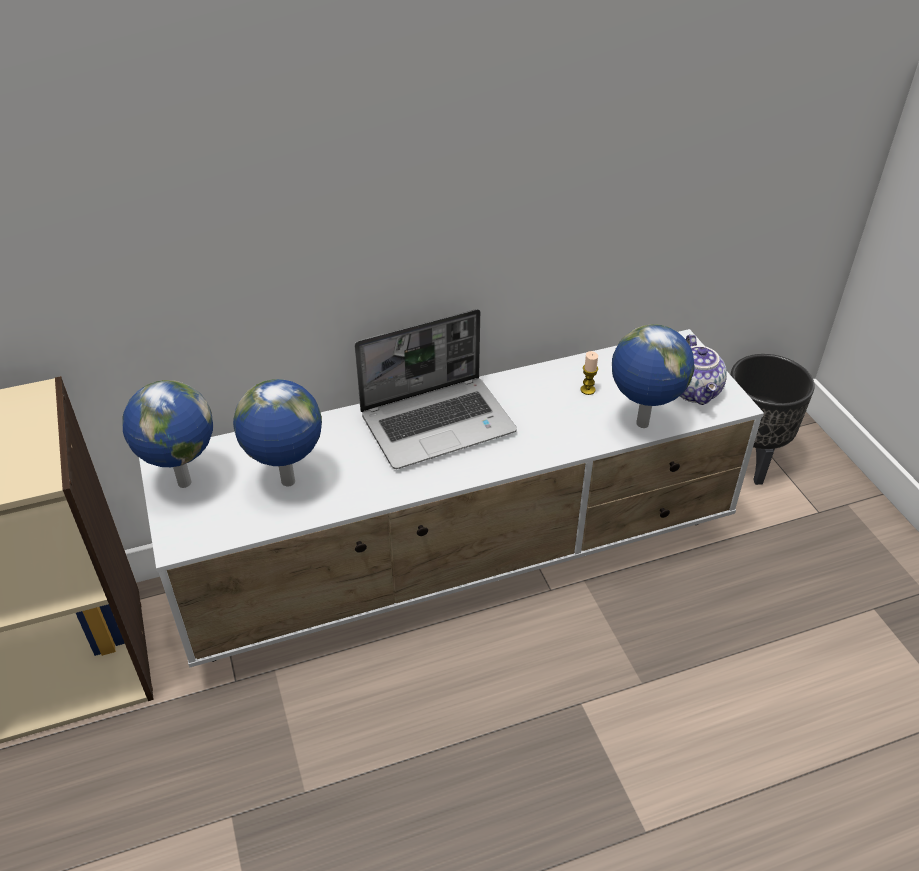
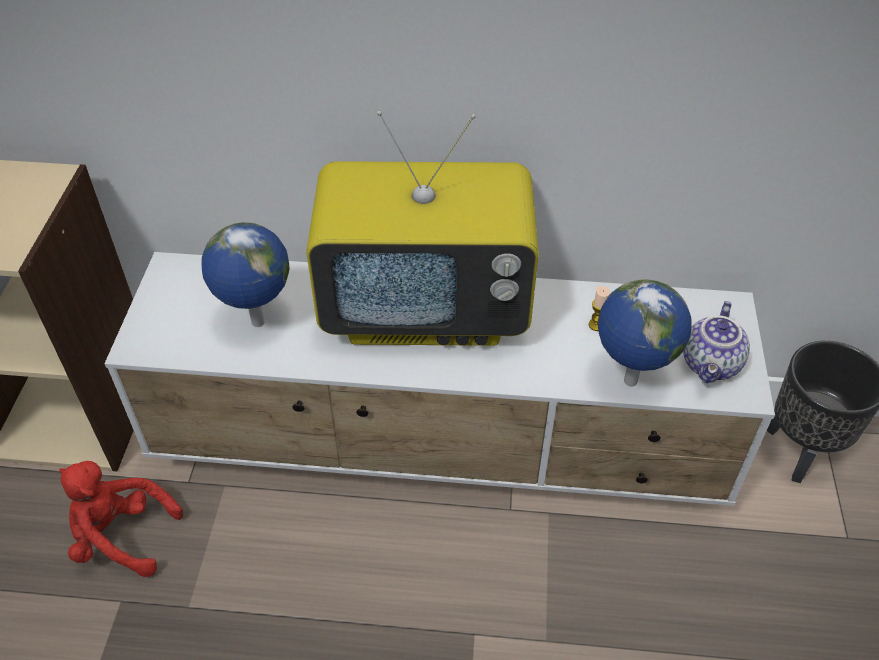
camera: 25 degrees right, 5 degrees up
globe [123,380,213,488] -> none
laptop [354,309,517,469] -> television [307,111,539,346]
none -> red plush toy [59,461,183,577]

